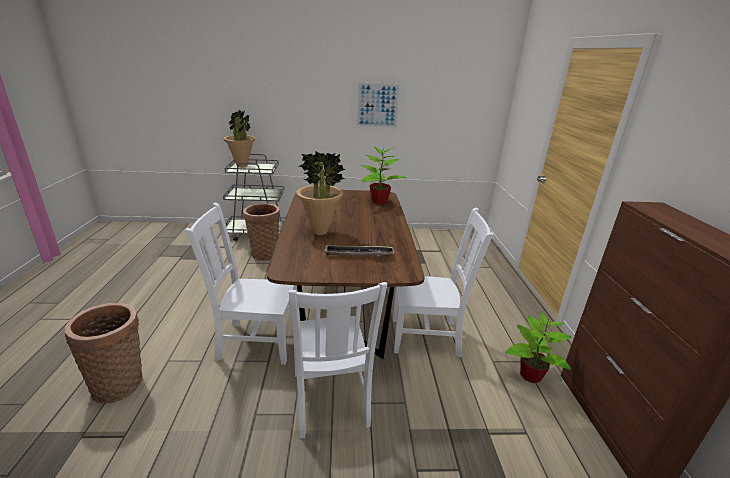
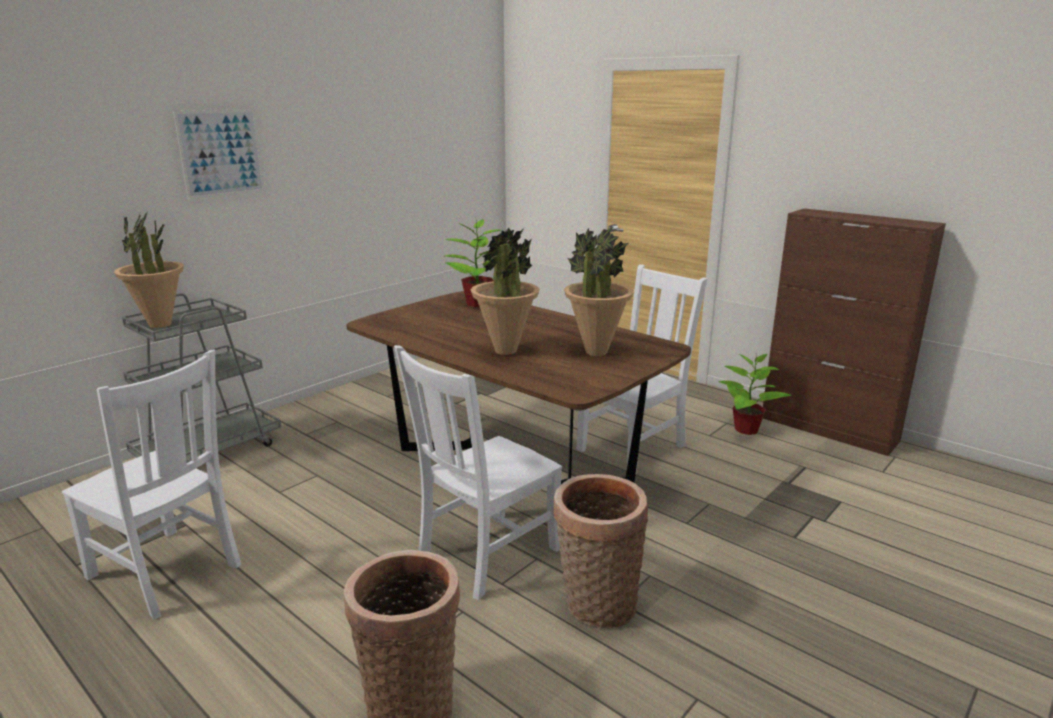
camera: 45 degrees left, 5 degrees down
basket [243,203,280,261] -> basket moved to [553,474,648,629]
white chair [289,282,387,438] -> white chair moved to [62,350,241,620]
tray [324,245,394,257] -> potted plant [564,227,634,356]
picture [356,82,401,128] -> picture moved to [173,109,265,199]

